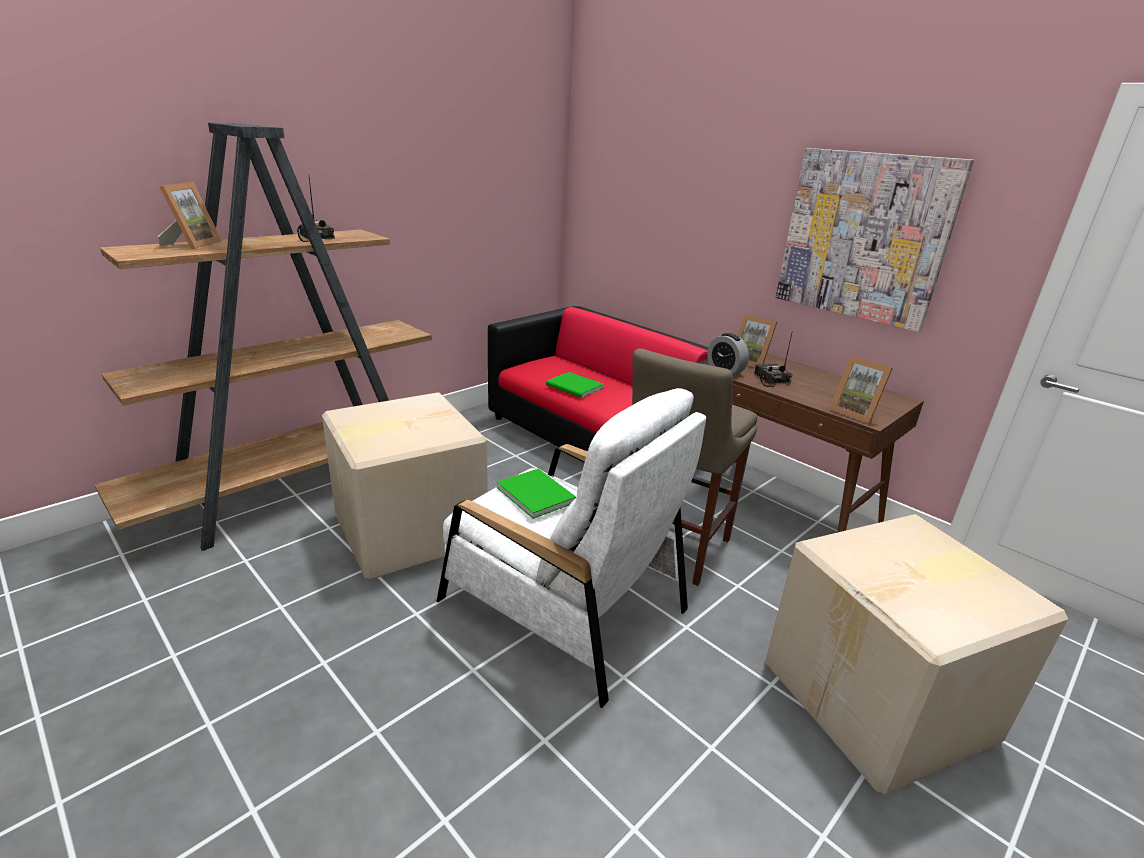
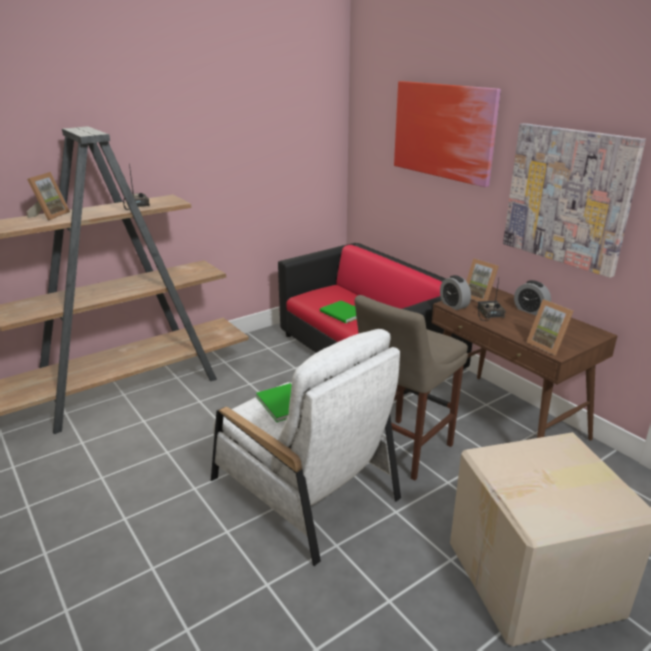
camera: 10 degrees right, 0 degrees up
cardboard box [322,392,488,580] -> none
none -> picture [394,81,501,187]
none -> alarm clock [514,280,551,316]

